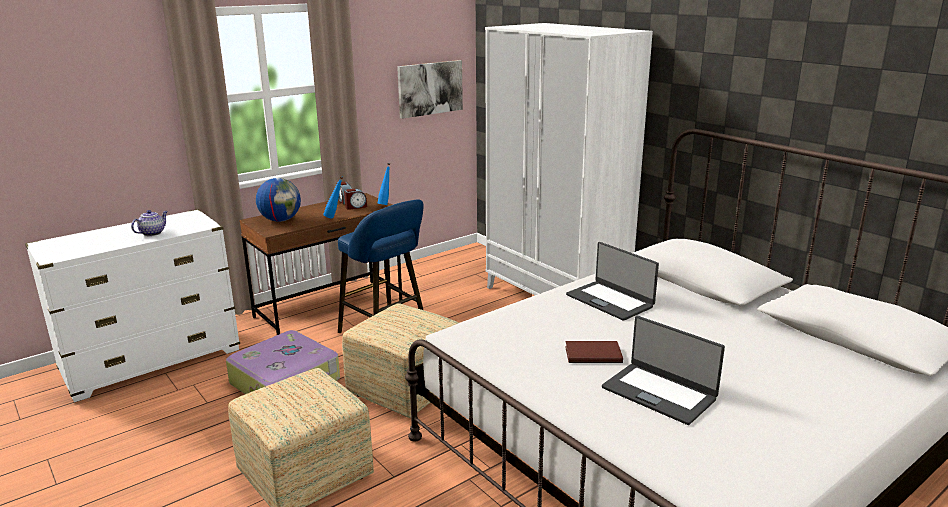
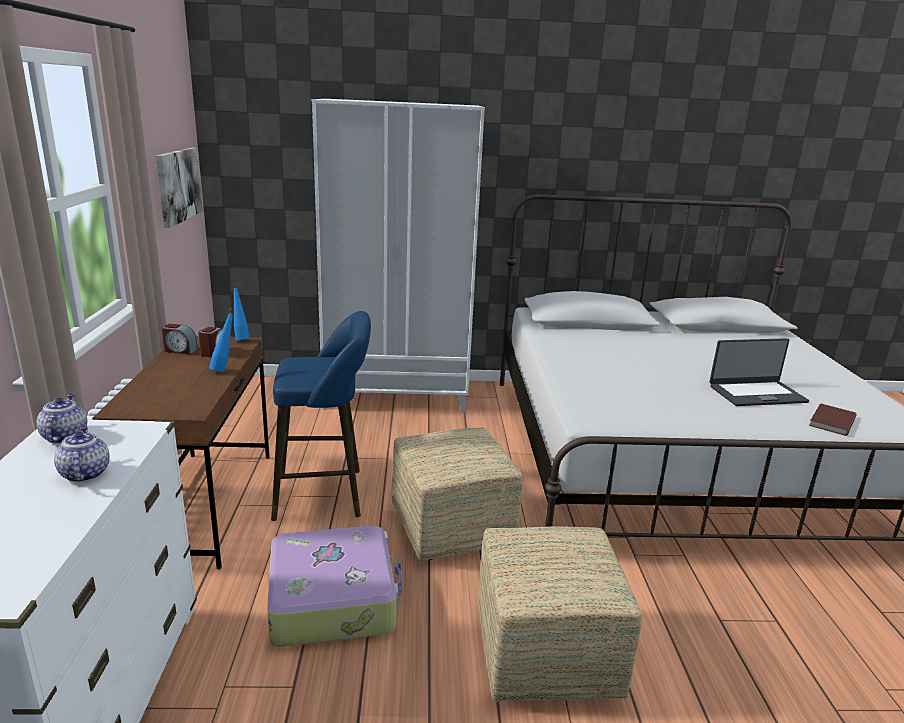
camera: 55 degrees left, 0 degrees up
globe [256,178,301,222] -> none
brown book [565,341,623,363] -> brown book moved to [809,403,856,436]
laptop [566,242,659,321] -> none
none -> teapot [36,394,87,444]

